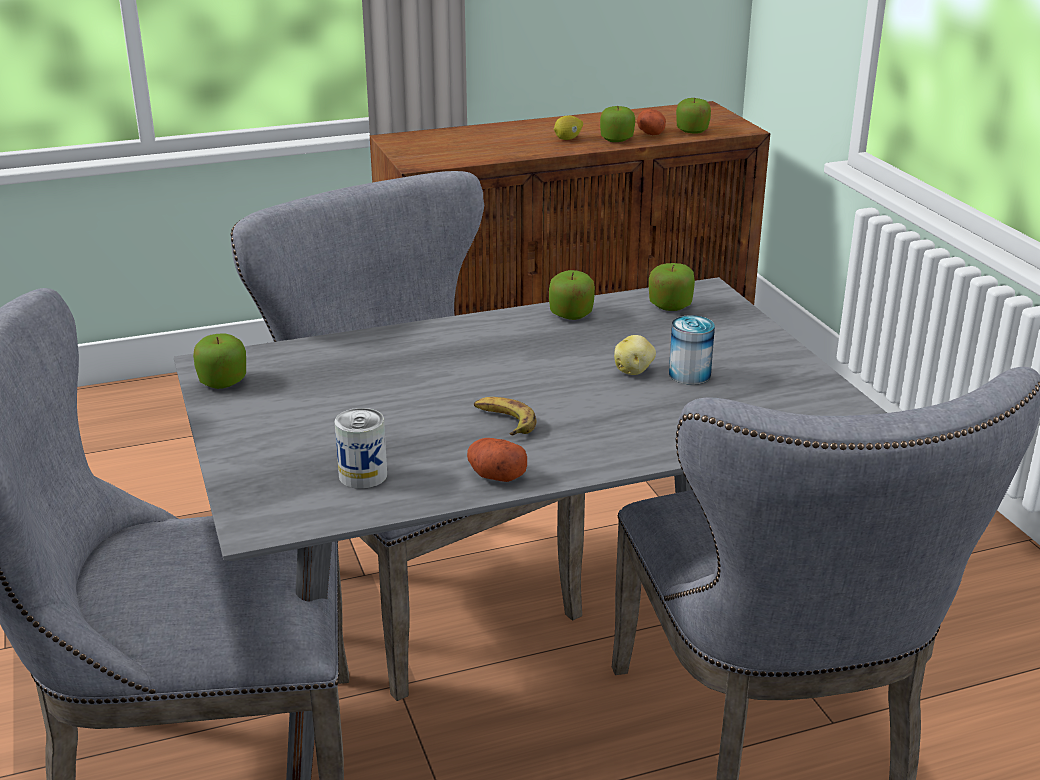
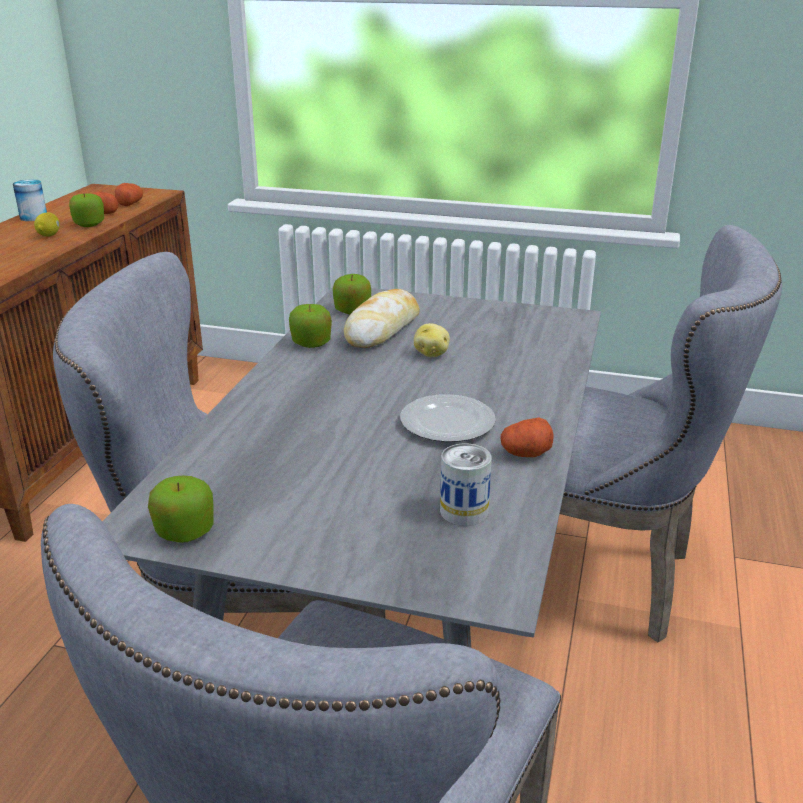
camera: 55 degrees left, 0 degrees up
banana [474,397,536,435] -> plate [400,394,496,442]
can [669,315,715,385] -> can moved to [13,179,47,221]
apple [676,98,711,134] -> potato [115,183,143,206]
none -> bread [344,289,420,348]

